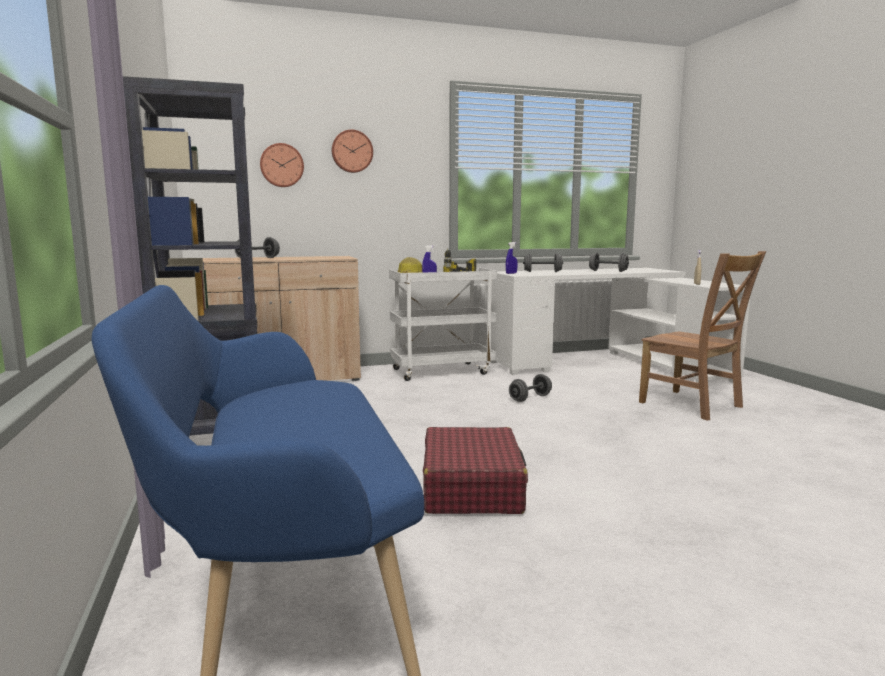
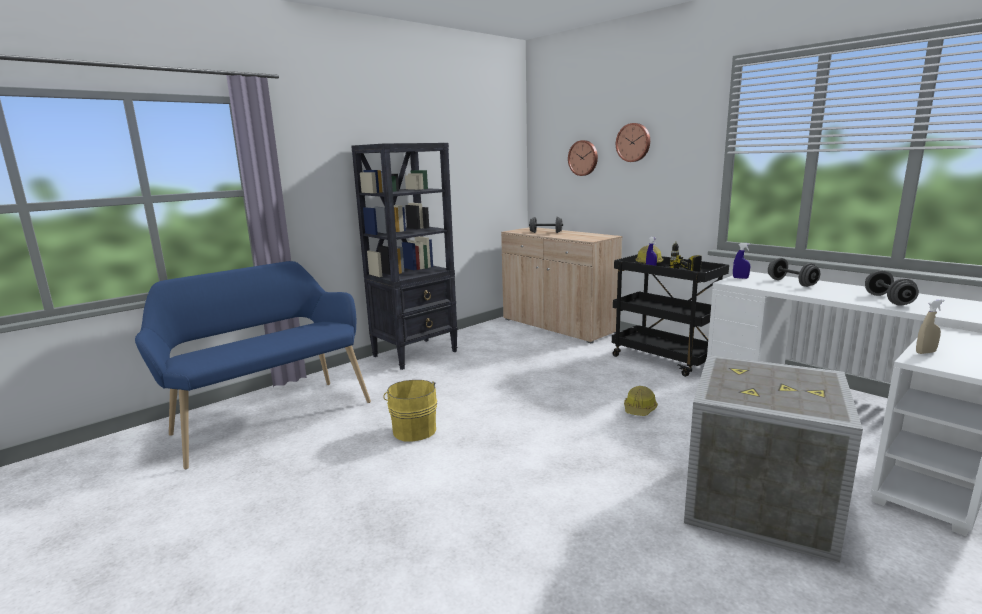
camera: 65 degrees right, 5 degrees up
white cart [389,267,497,381] -> black cart [612,254,729,377]
red suitcase [423,427,528,514] -> yellow bucket [383,380,437,442]
grey dumbbell [509,374,552,402] -> hard hat [624,386,658,416]
brown chair [639,251,766,420] -> crate [684,355,863,563]

